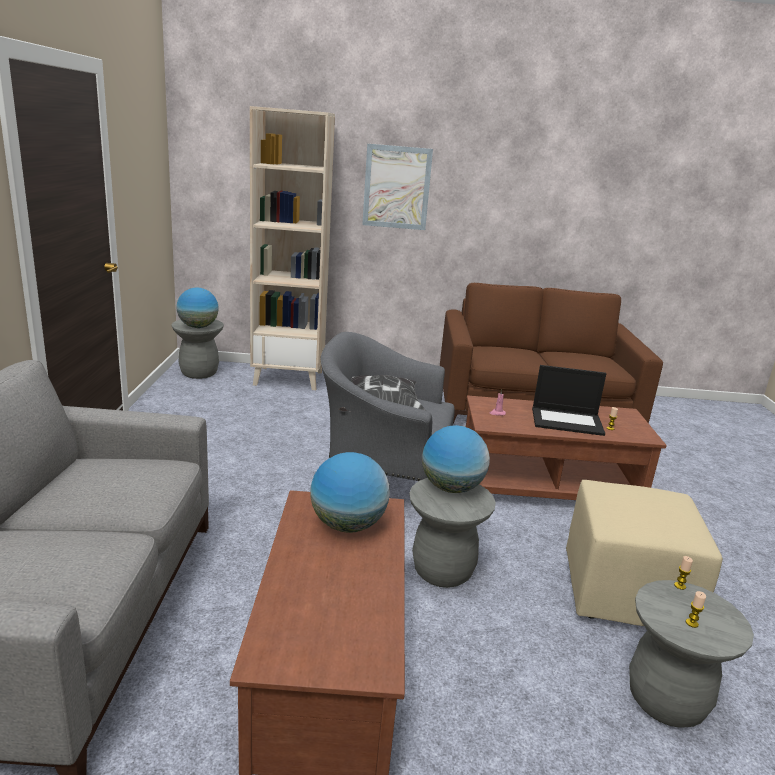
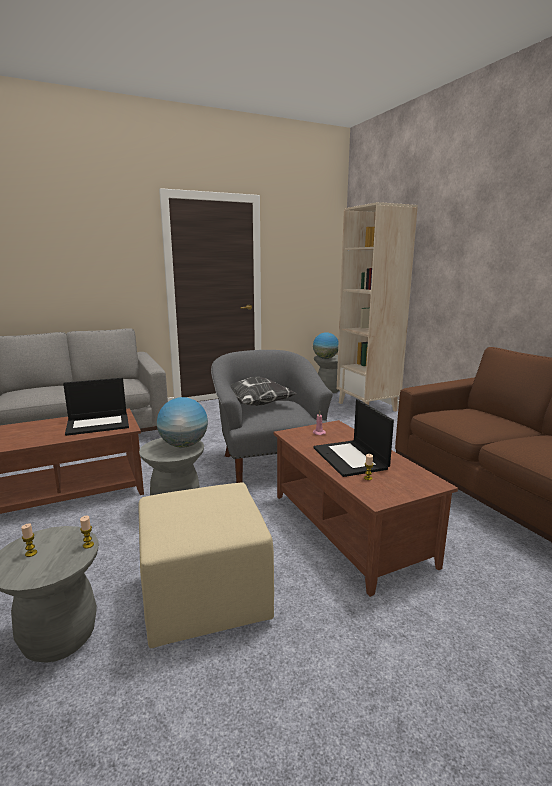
camera: 65 degrees right, 5 degrees down
globe [310,452,390,533] -> laptop [63,378,129,436]
picture [362,144,433,230] -> none

